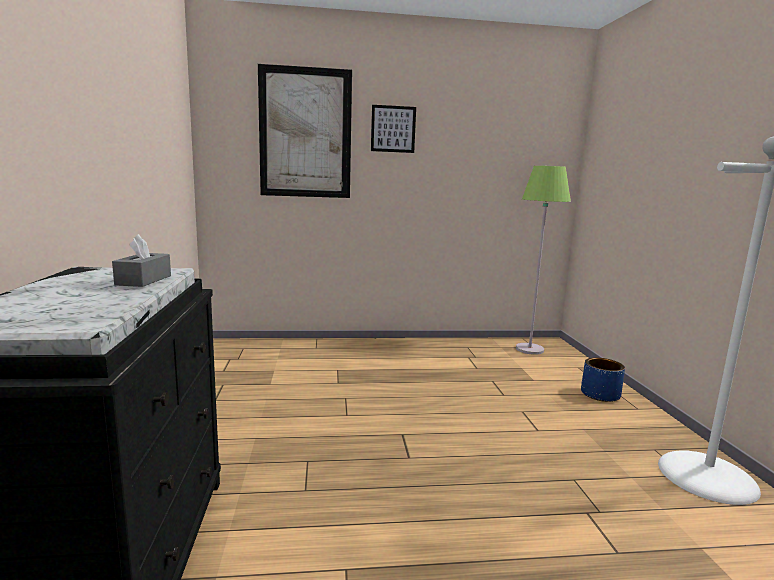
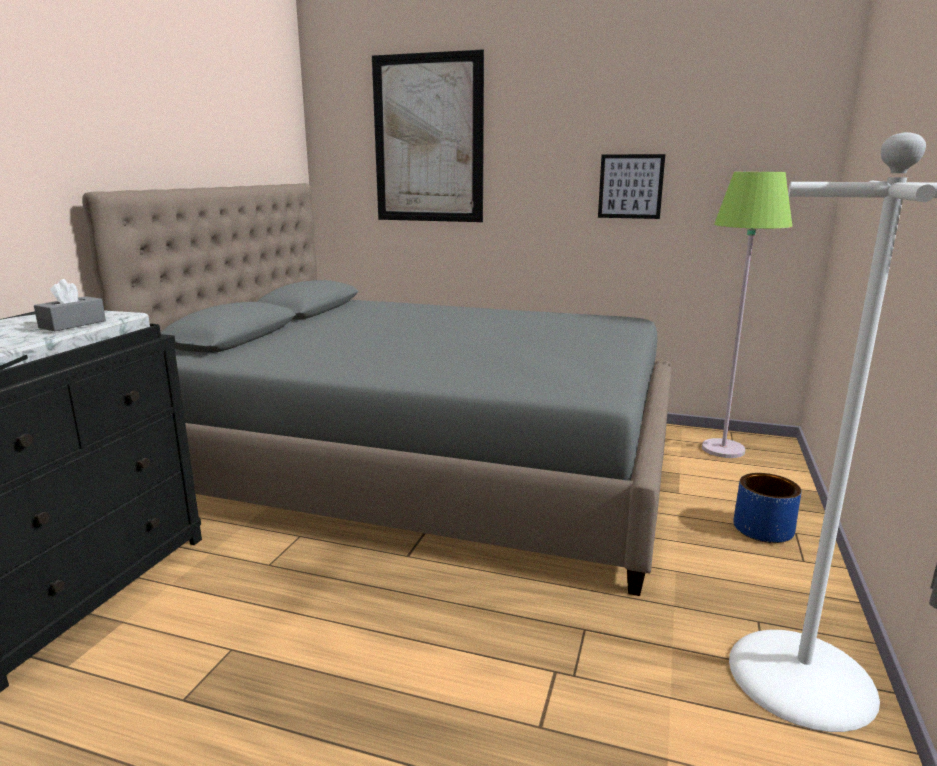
camera: 25 degrees right, 5 degrees up
picture [371,105,416,153] -> picture moved to [598,154,665,219]
none -> grey bed [82,183,672,596]

